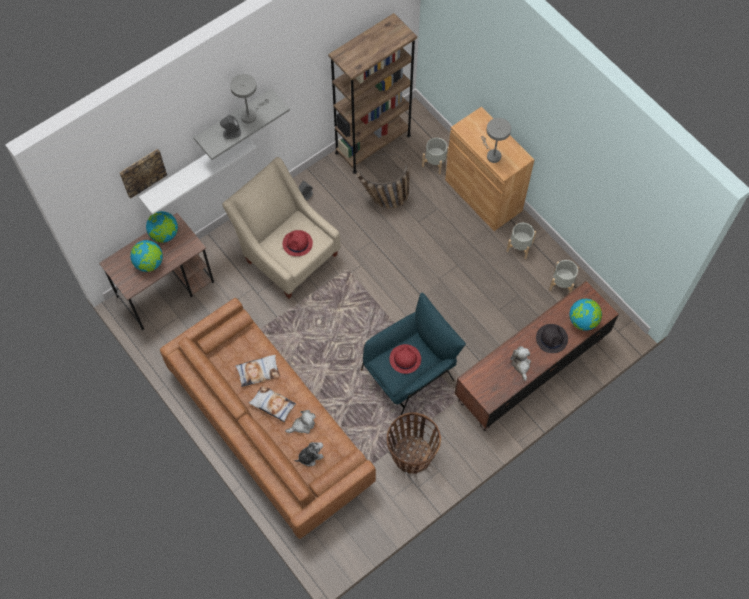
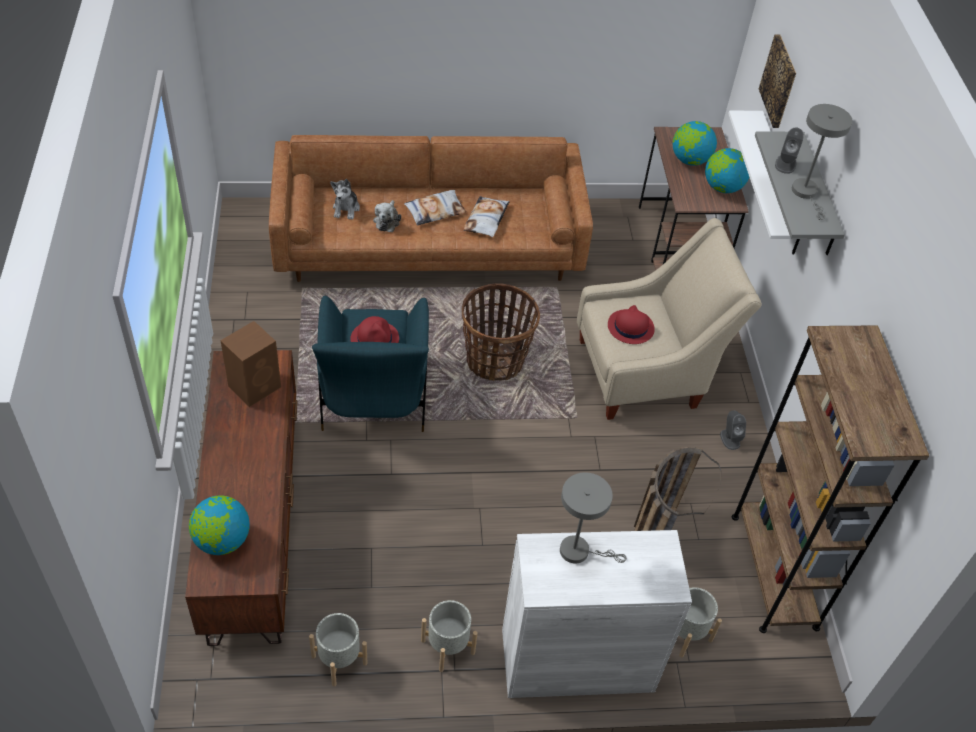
camera: 120 degrees right, 15 degrees down
basket [387,412,441,474] -> basket moved to [462,283,540,381]
brown cabinet [445,107,535,231] -> white cabinet [502,530,692,698]
plush toy [510,346,531,381] -> none
black hat [536,324,568,353] -> none
none -> brown speaker [220,321,281,407]

